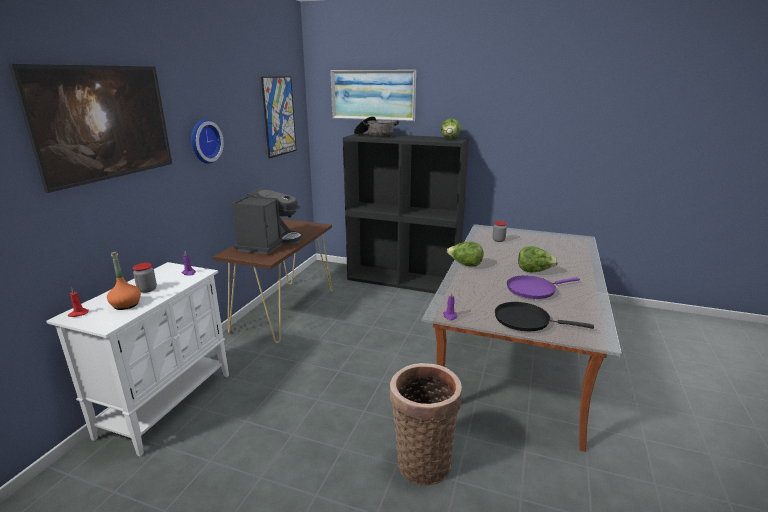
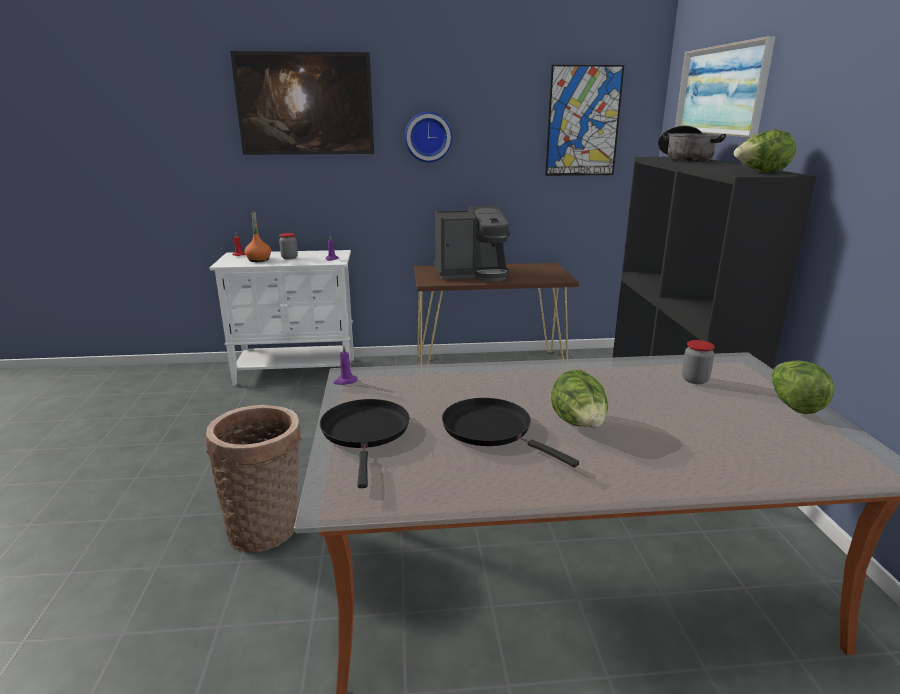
camera: 65 degrees right, 0 degrees up
lettuce [447,242,483,267] -> lettuce moved to [772,360,835,414]
purple frying pan [507,276,580,299] -> black frying pan [442,398,579,468]

